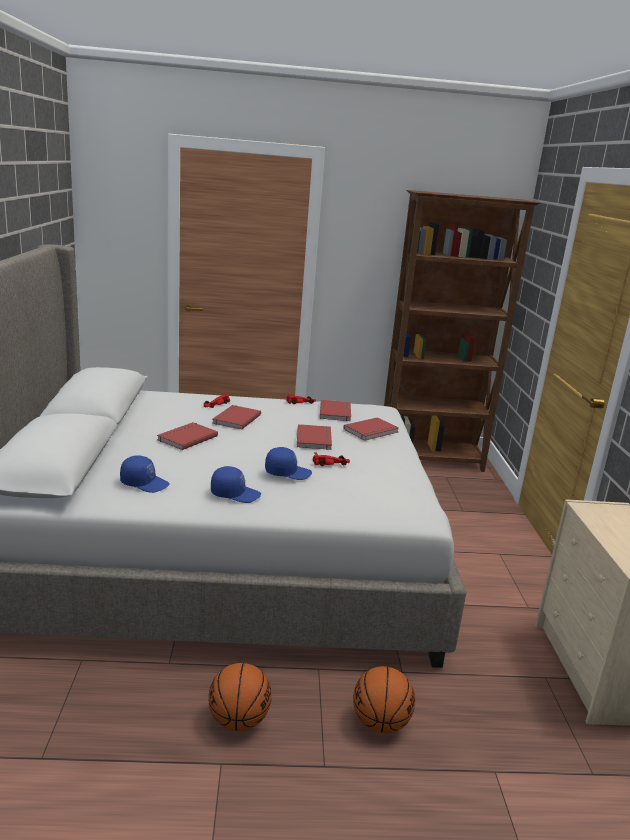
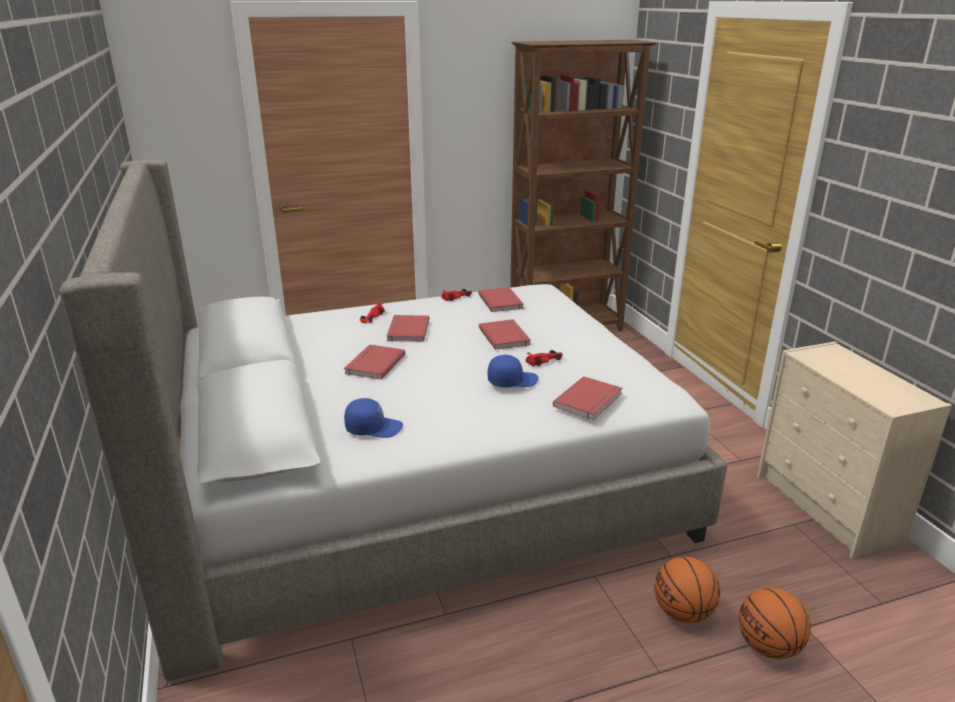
camera: 15 degrees left, 5 degrees up
basketball [208,663,272,731] -> basketball moved to [739,588,811,659]
blue cap [211,466,261,503] -> none
red book [343,417,399,440] -> red book moved to [553,376,622,420]

